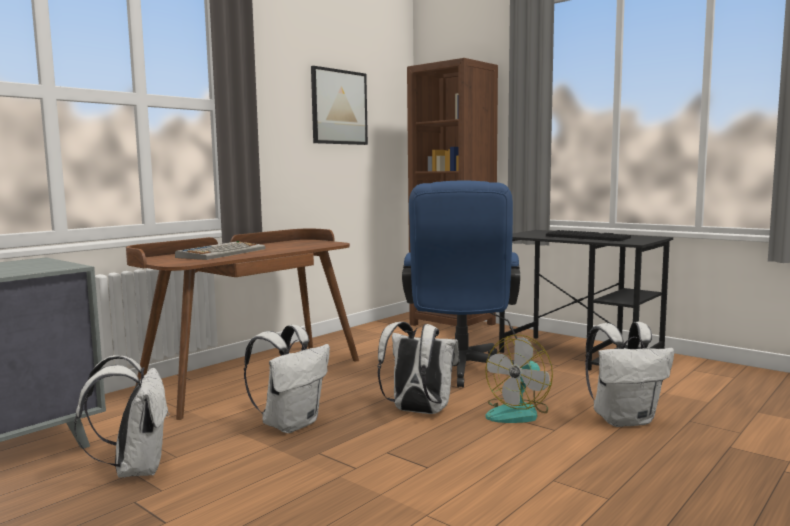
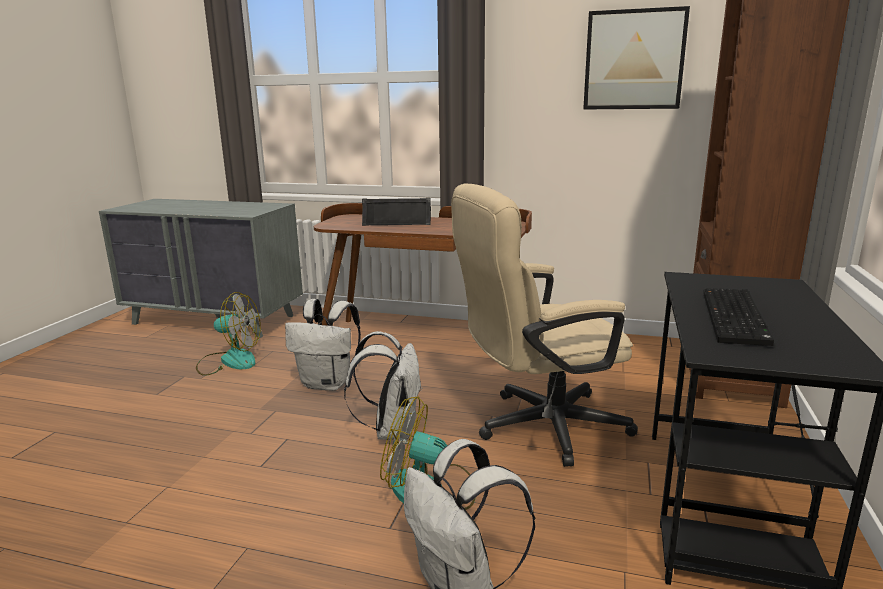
camera: 65 degrees right, 10 degrees up
white backpack [74,355,170,478] -> fan [196,292,261,376]
keyboard [175,241,265,260] -> black speaker [362,198,431,226]
blue office chair [402,181,520,388] -> beige office chair [451,183,638,467]

